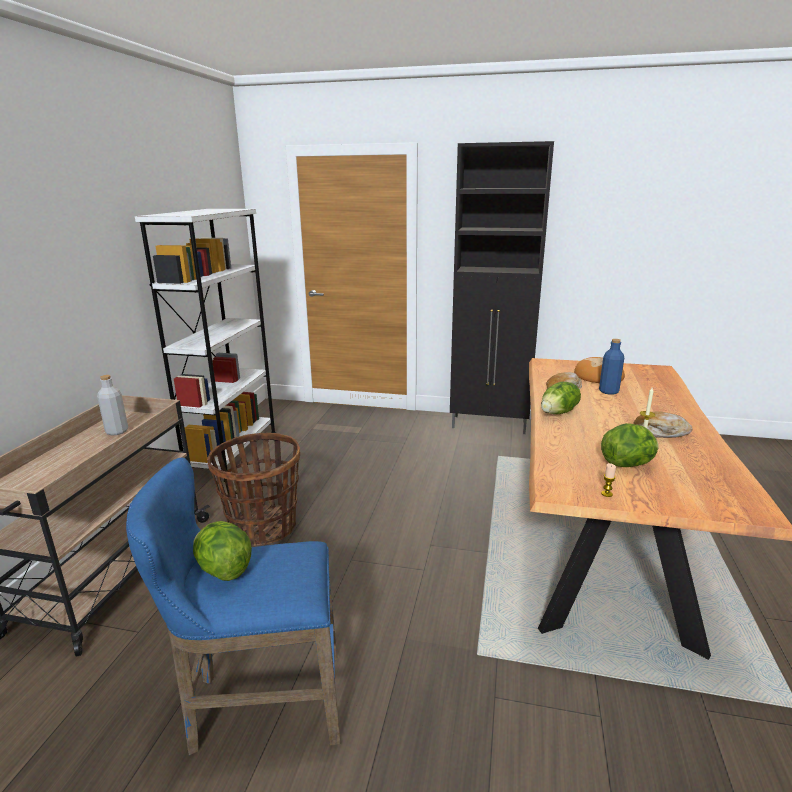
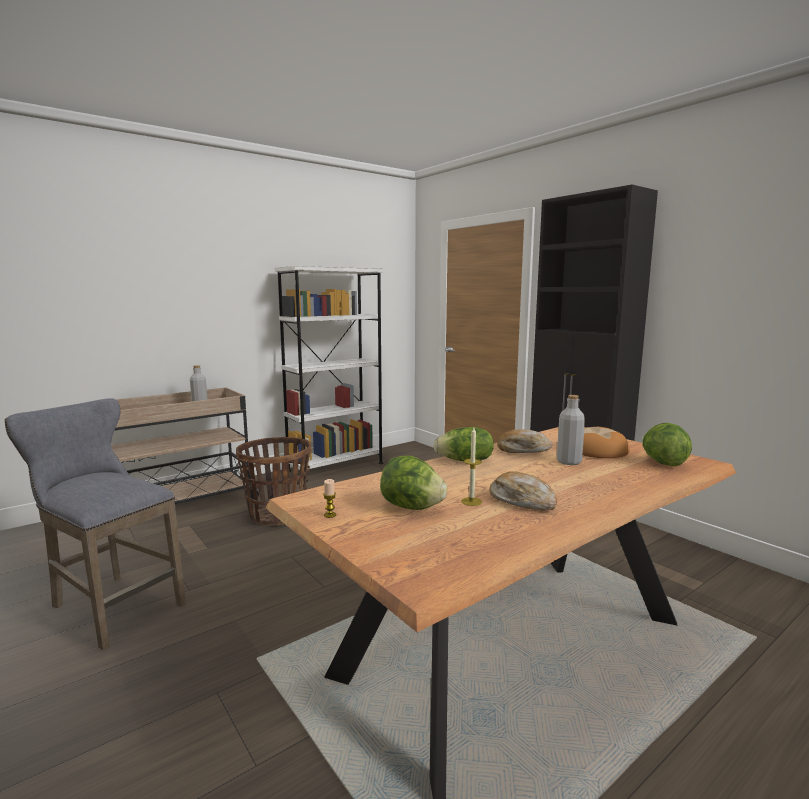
camera: 40 degrees right, 10 degrees down
blue stool [126,458,341,755] -> grey stool [5,398,186,650]
lettuce [193,521,252,581] -> lettuce moved to [642,423,692,467]
blue bottle [599,339,624,395] -> grey bottle [557,395,585,465]

